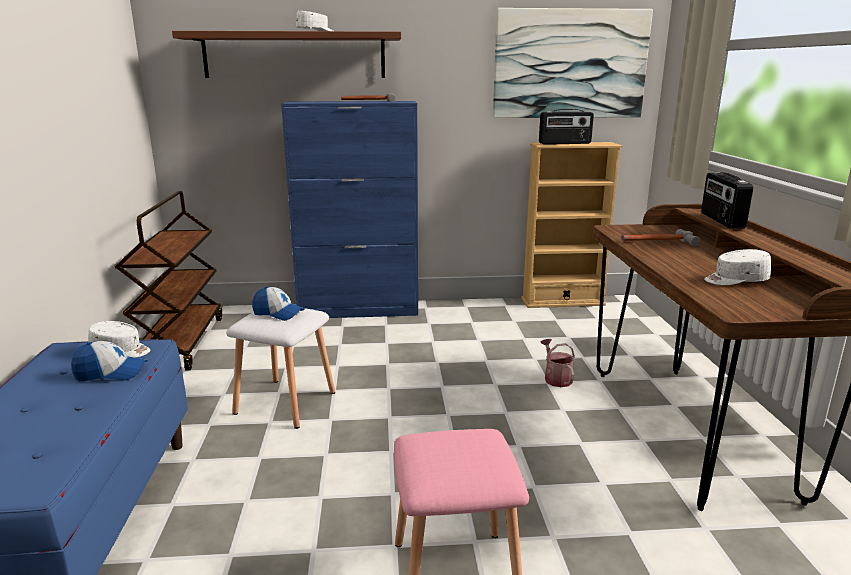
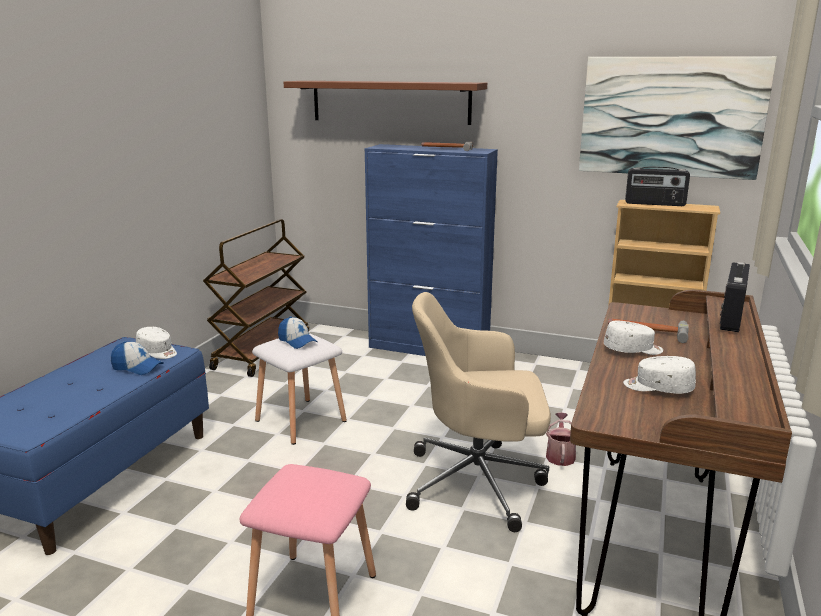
camera: 25 degrees right, 0 degrees up
white cap [296,11,333,31] -> white cap moved to [604,321,663,355]
none -> beige office chair [406,292,551,532]

